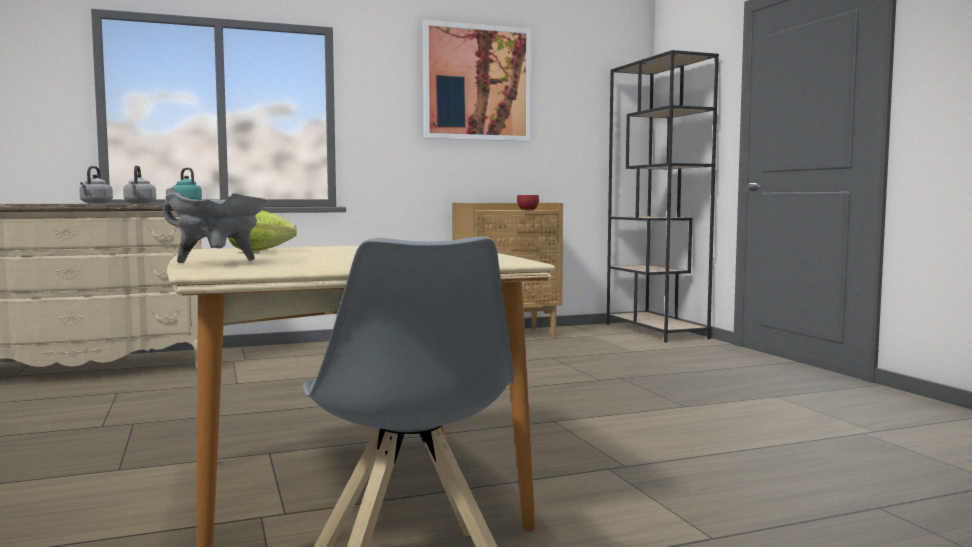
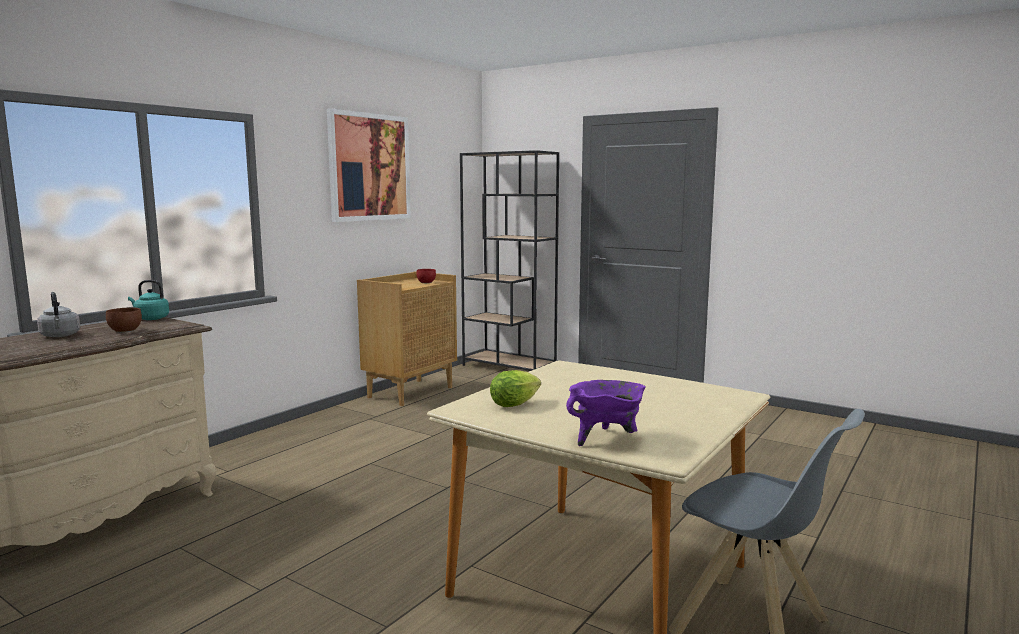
camera: 35 degrees left, 5 degrees up
grey kettle [123,166,156,203] -> brown bowl [106,307,142,333]
grey cooking pot [163,187,269,263] -> purple cooking pot [566,380,645,446]

